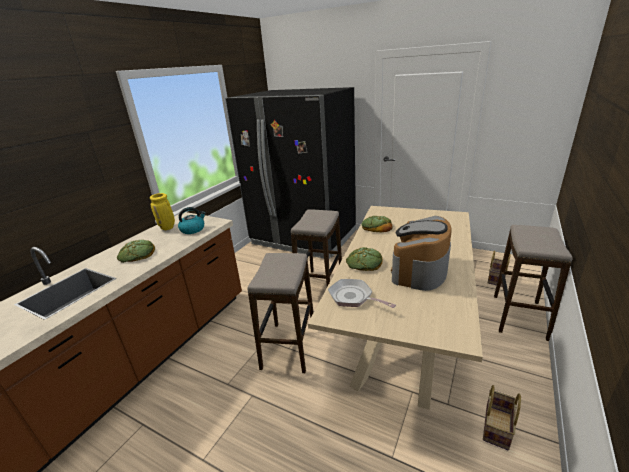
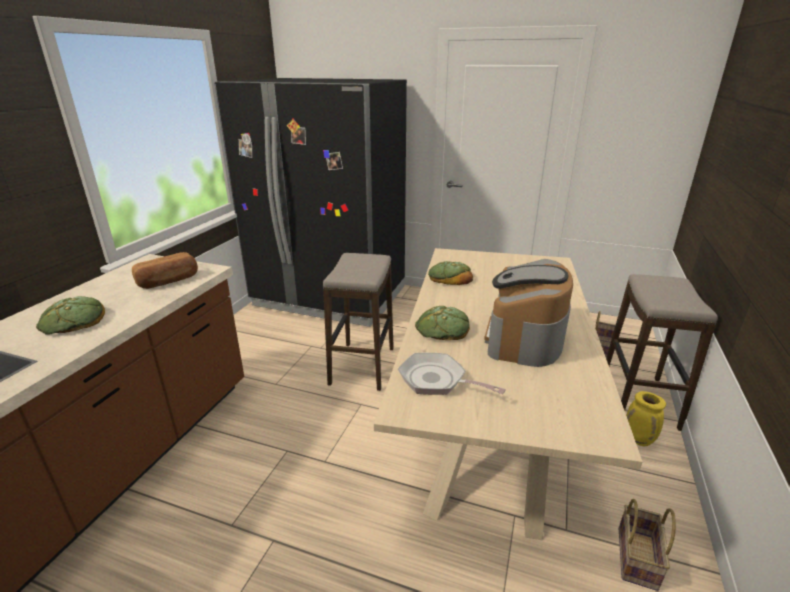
camera: 10 degrees left, 0 degrees up
yellow vase [150,193,175,230] -> yellow vase moved to [626,391,666,446]
kettle [178,207,206,234] -> bread [132,252,198,289]
stool [247,253,314,373] -> none

